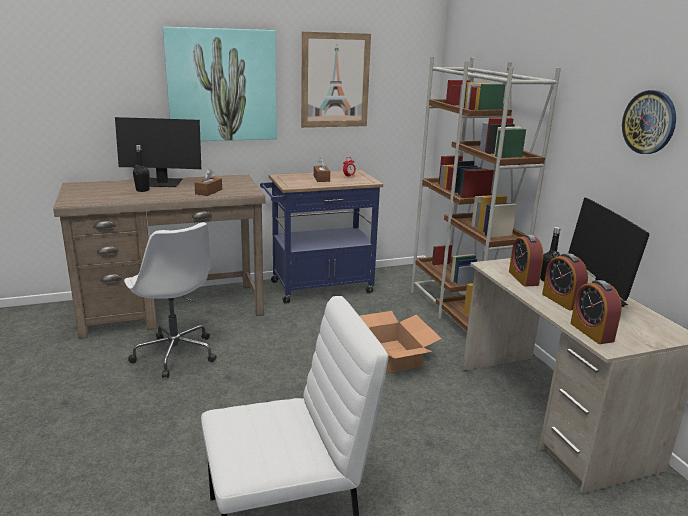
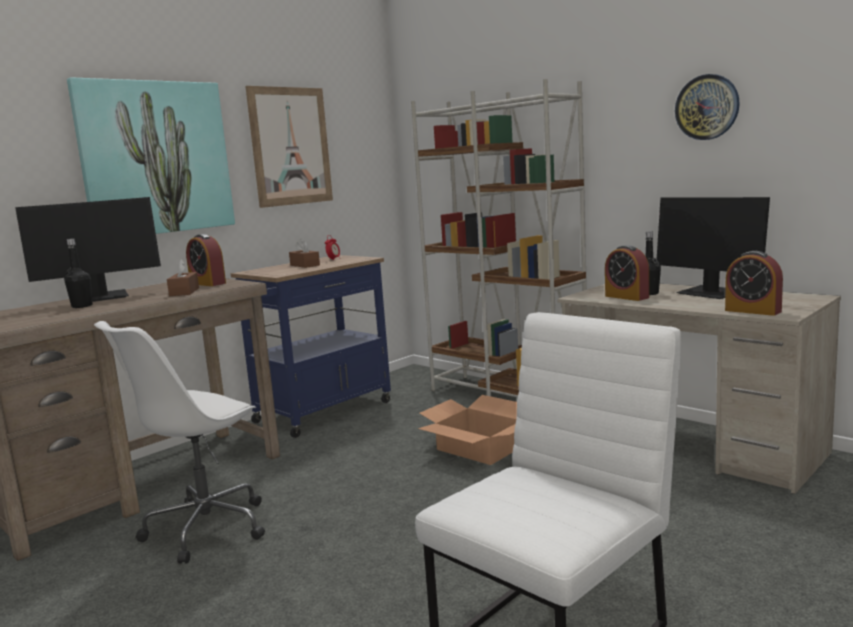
camera: 25 degrees left, 10 degrees down
white office chair [124,222,217,378] -> white office chair turned 105 degrees clockwise [94,321,265,564]
alarm clock [542,253,588,311] -> alarm clock moved to [186,234,226,286]

